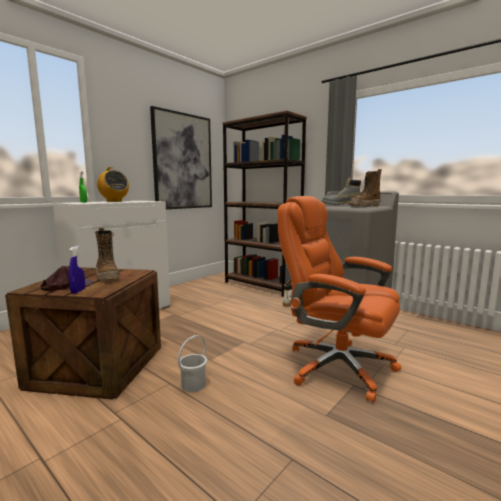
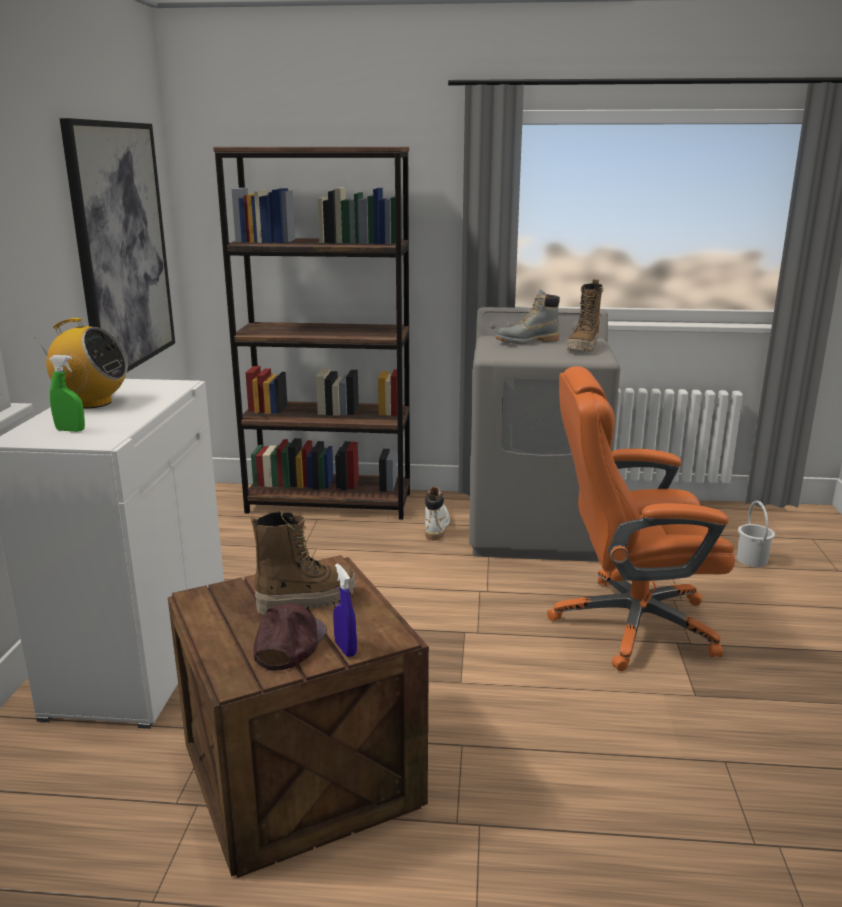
camera: 35 degrees left, 10 degrees up
boot [95,228,119,281] -> boot turned 45 degrees counterclockwise [250,511,356,615]
white bucket [178,335,207,392] -> white bucket moved to [736,501,775,567]

